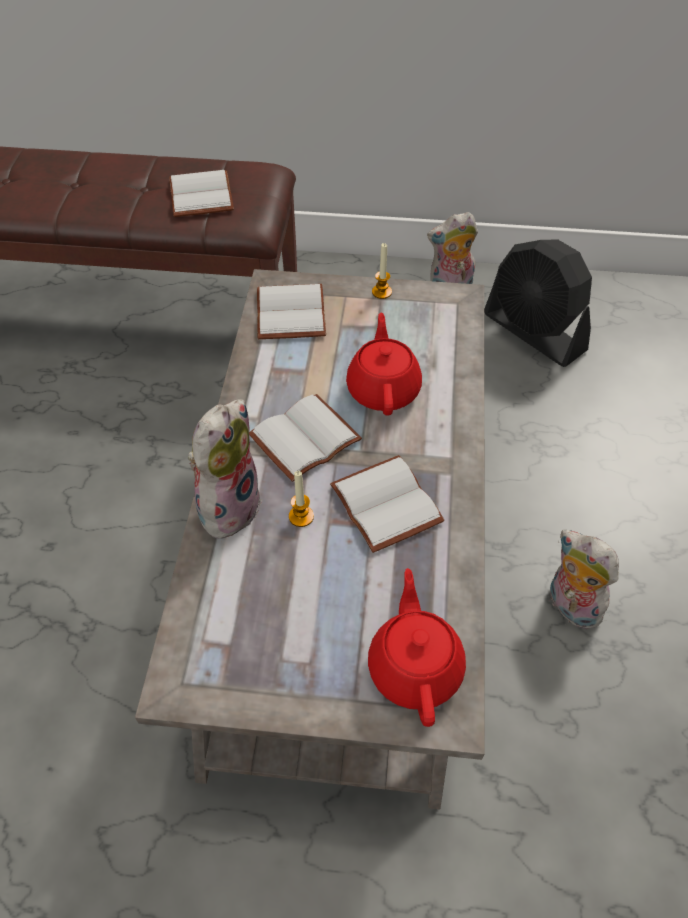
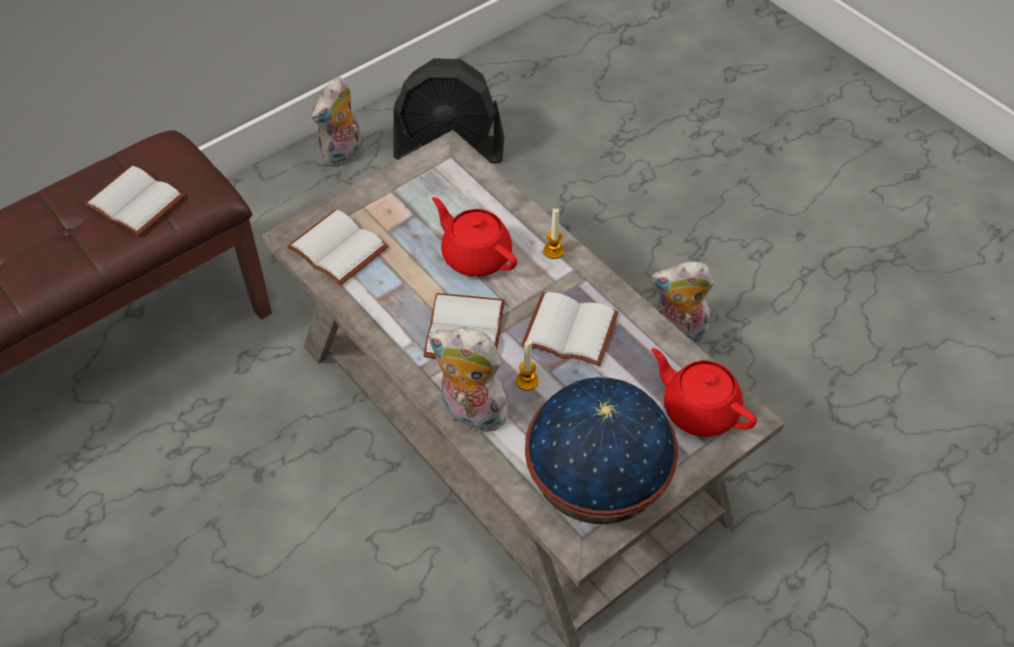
camera: 45 degrees left, 0 degrees up
plush toy [188,399,262,545] -> plush toy turned 45 degrees counterclockwise [428,327,516,432]
candle [372,243,392,299] -> candle moved to [543,208,564,259]
none -> globe [525,377,678,524]

